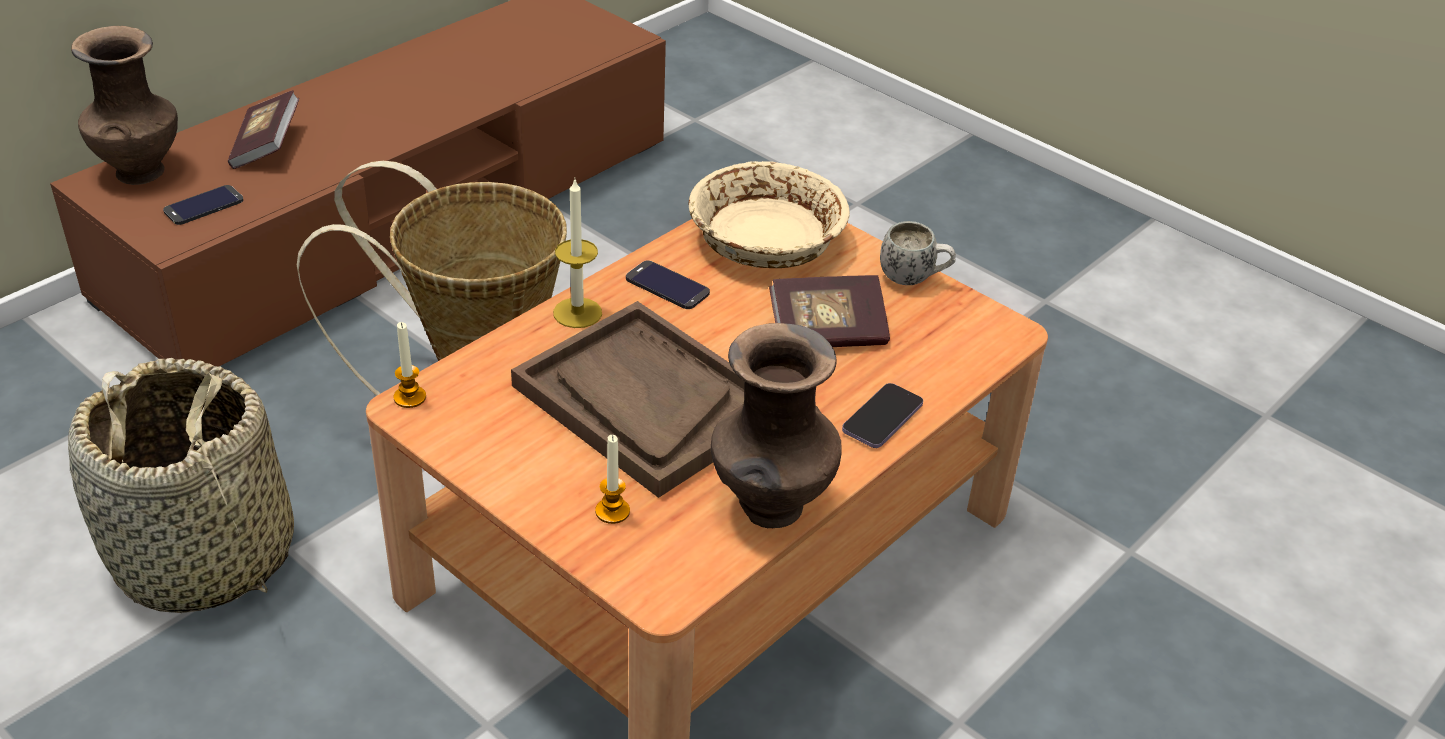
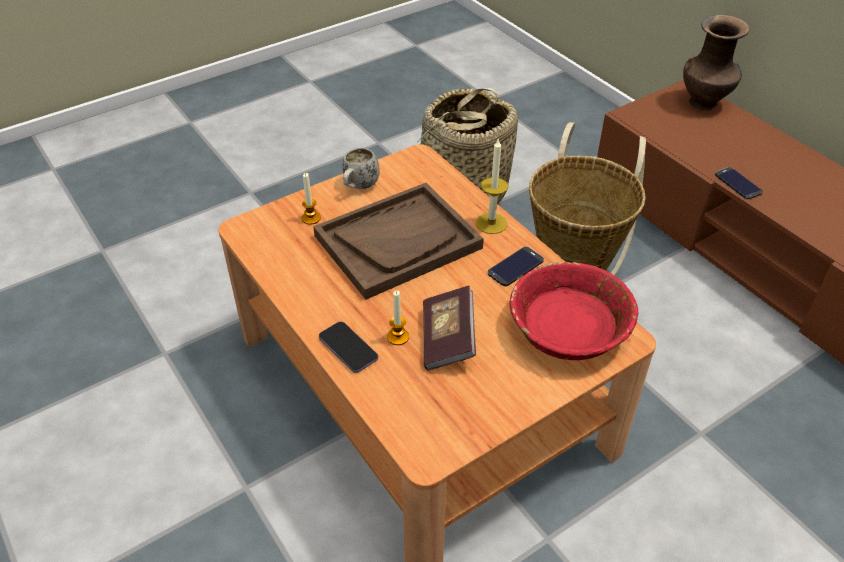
camera: 105 degrees right, 5 degrees up
phone [163,185,243,225] -> phone moved to [715,167,763,199]
book [228,90,299,169] -> none
candle [394,322,426,408] -> candle moved to [387,290,409,345]
beige bowl [689,161,850,268] -> red bowl [510,262,639,360]
brown vase [711,323,842,528] -> none
white mug [880,221,956,285] -> white mug moved to [342,148,380,189]

